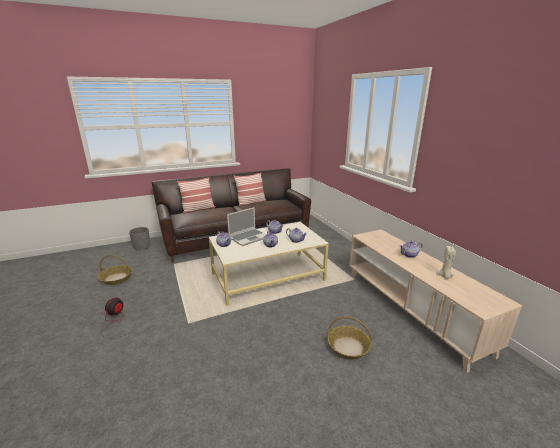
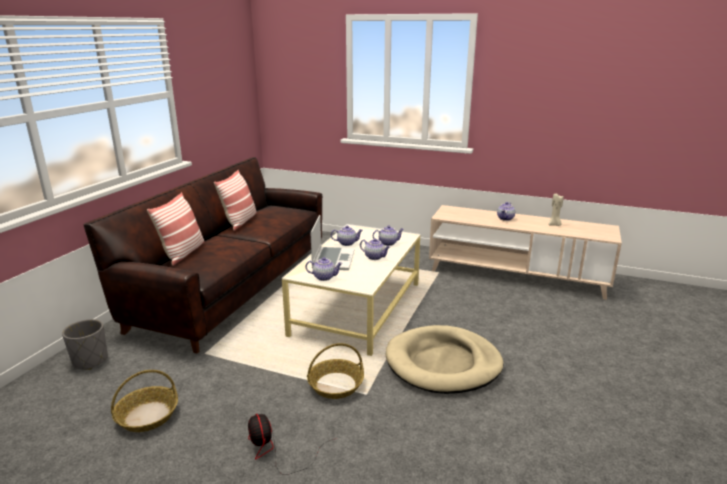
camera: 45 degrees left, 0 degrees up
basket [328,317,372,359] -> basket moved to [307,343,364,399]
none -> beige dog bed [385,325,503,394]

